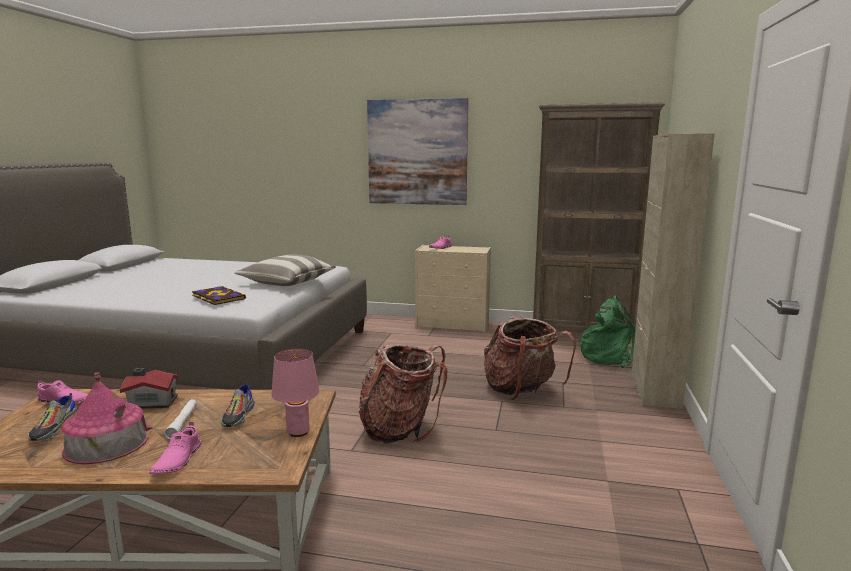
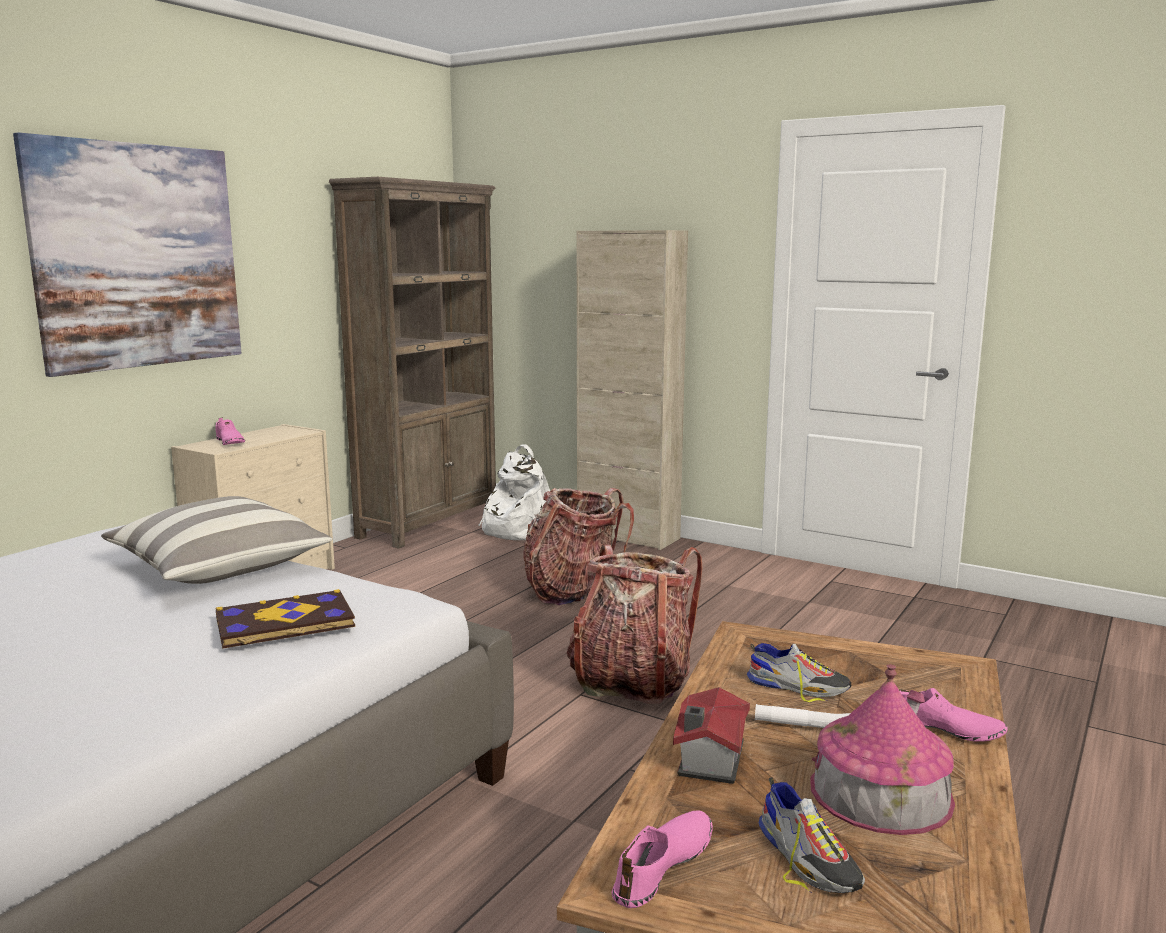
camera: 70 degrees left, 0 degrees up
shoe [28,393,77,441] -> shoe turned 45 degrees clockwise [759,777,865,893]
pink table lamp [271,349,320,437] -> none
green backpack [579,295,636,368] -> white backpack [478,444,550,540]

